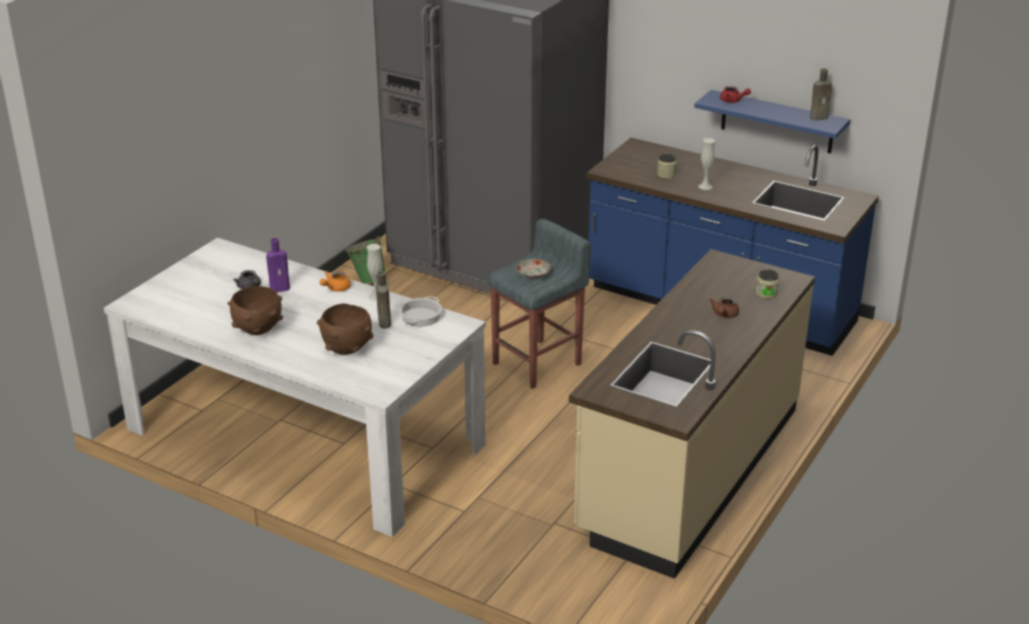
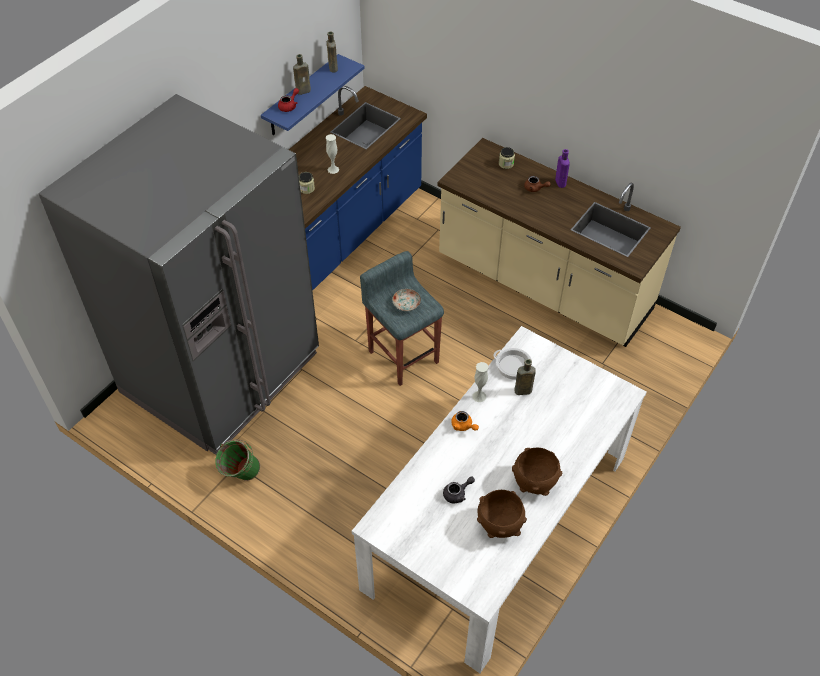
camera: 85 degrees left, 20 degrees up
purple bottle [266,238,290,292] -> purple bottle moved to [555,149,570,188]
brown bowl [317,303,373,355] -> brown bowl moved to [477,490,527,538]
none -> brown bottle [293,54,311,95]

